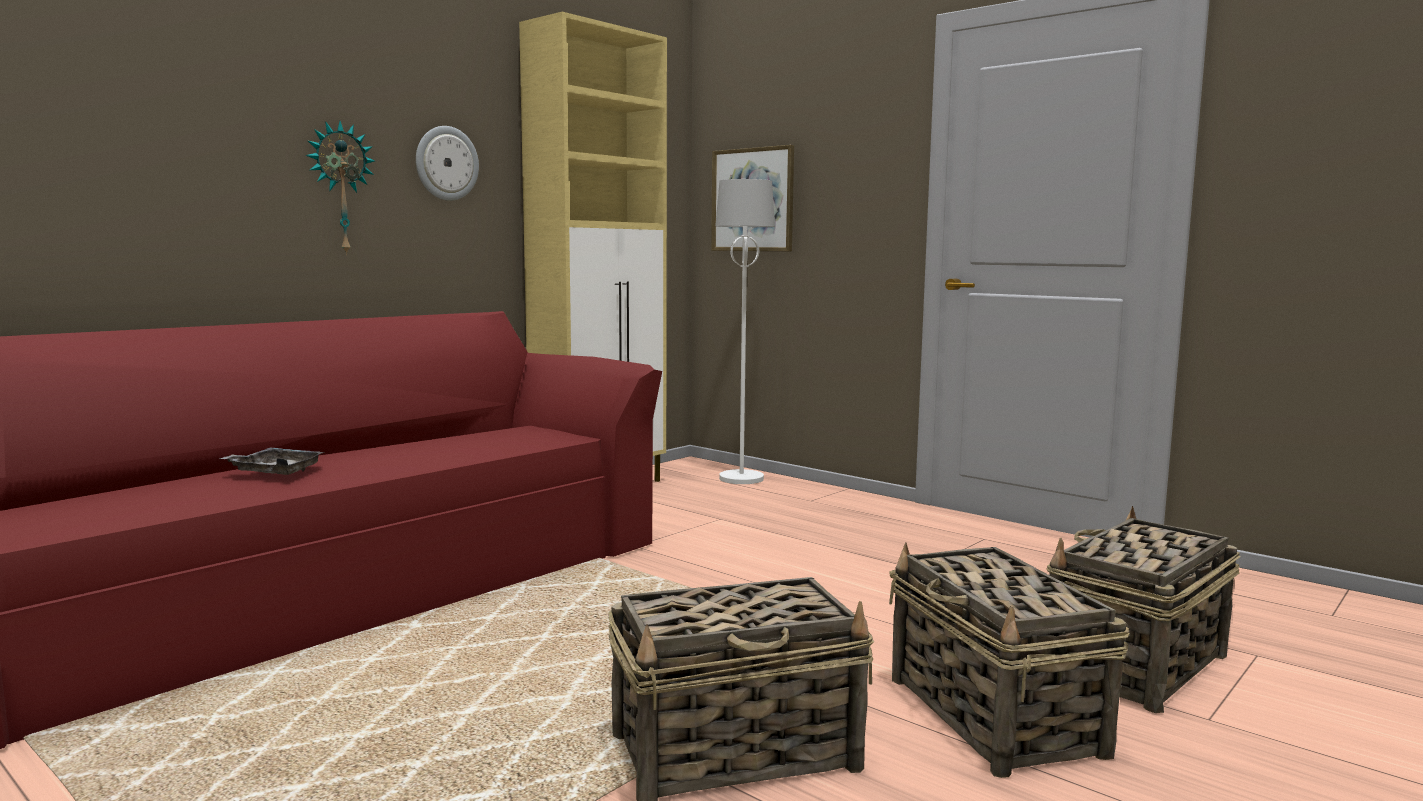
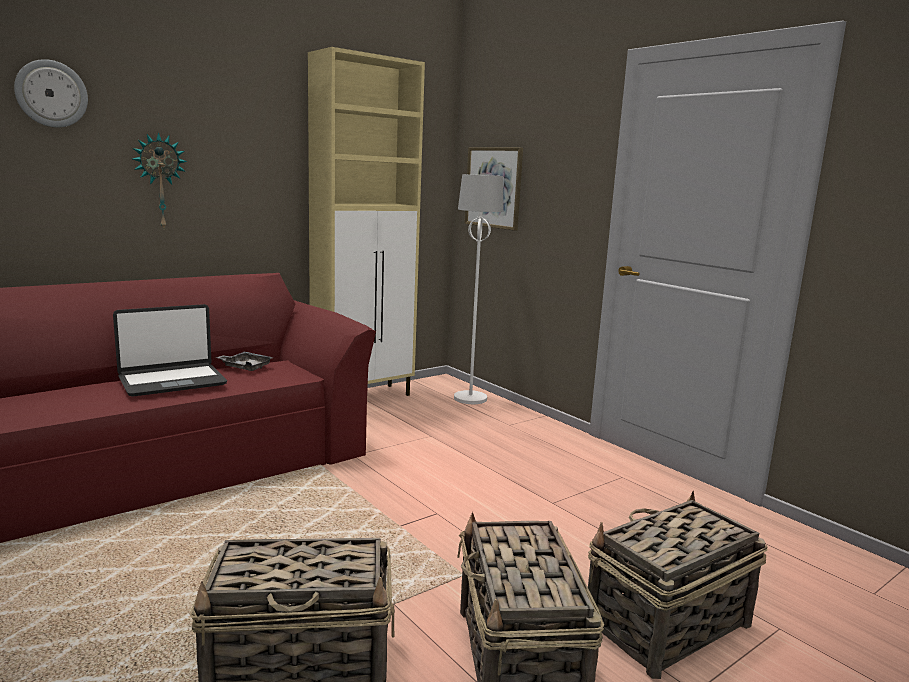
camera: 10 degrees right, 5 degrees up
grey tray [218,447,325,475] -> grey tray moved to [216,351,274,371]
wall clock [416,126,479,201] -> wall clock moved to [14,59,88,128]
none -> laptop [113,304,227,397]

